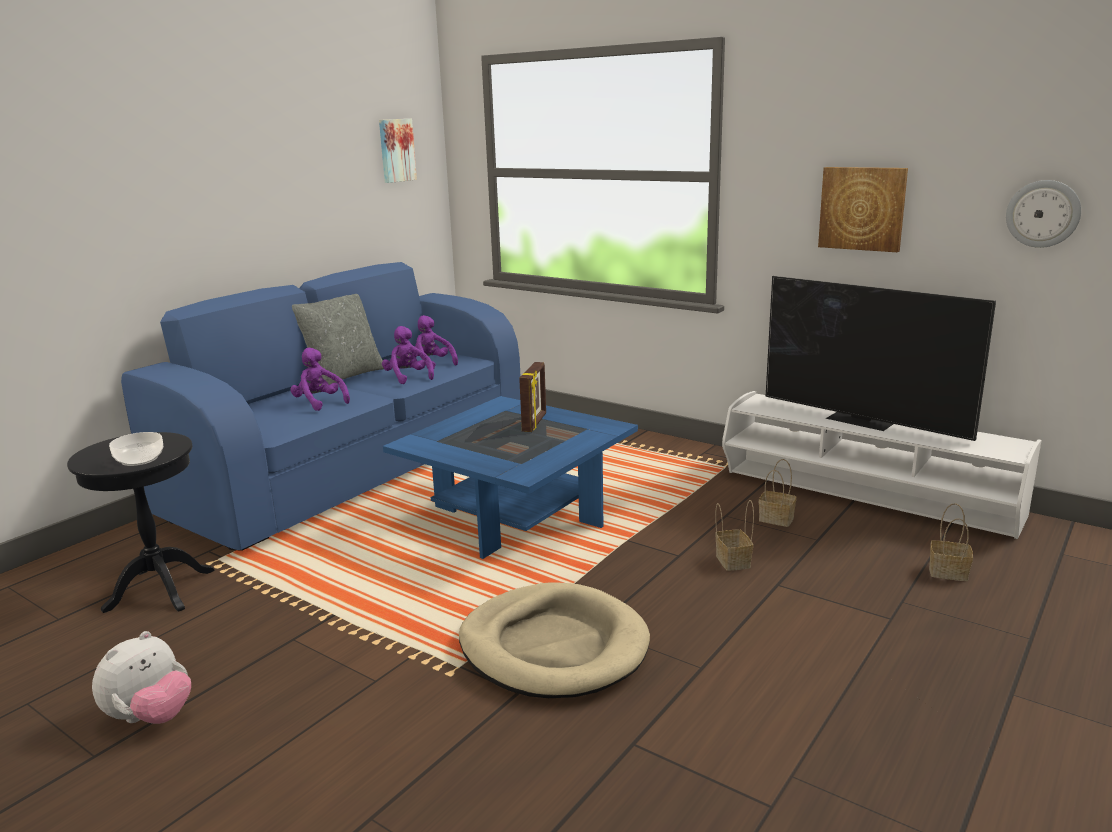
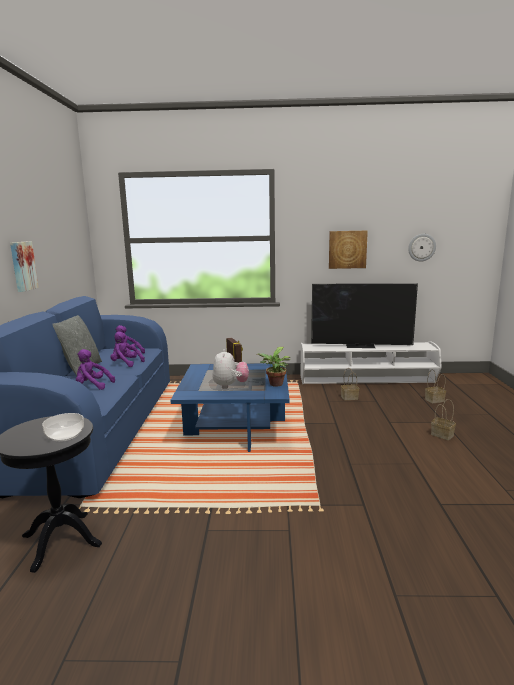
camera: 35 degrees left, 5 degrees down
plush toy [92,631,191,724] -> plush toy moved to [212,349,249,389]
picture [379,119,417,183] -> picture moved to [10,241,39,292]
beige dog bed [459,583,650,698] -> none
basket [715,500,754,571] -> basket moved to [431,399,456,440]
none -> potted plant [256,347,290,387]

